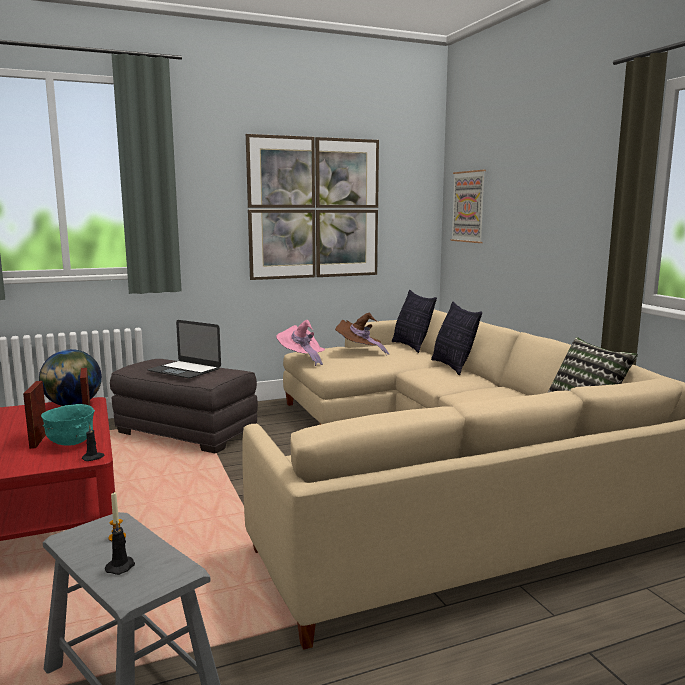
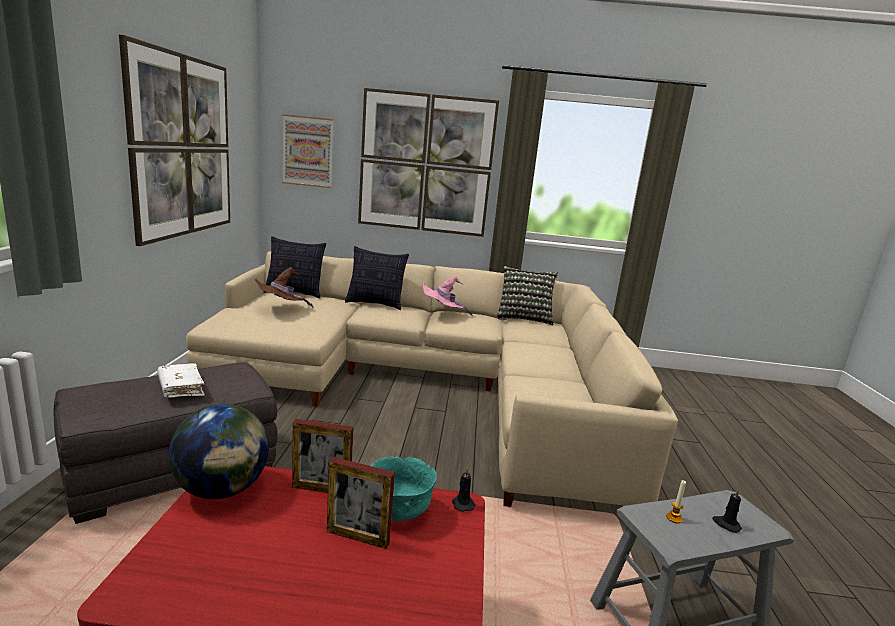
camera: 65 degrees left, 5 degrees up
laptop [147,320,221,378] -> white book [157,363,205,397]
pink hat [276,320,325,366] -> pink hat moved to [422,276,473,317]
none -> picture [358,88,499,237]

